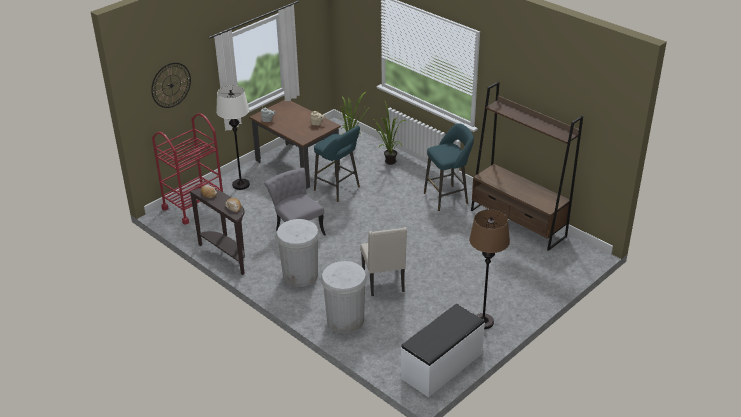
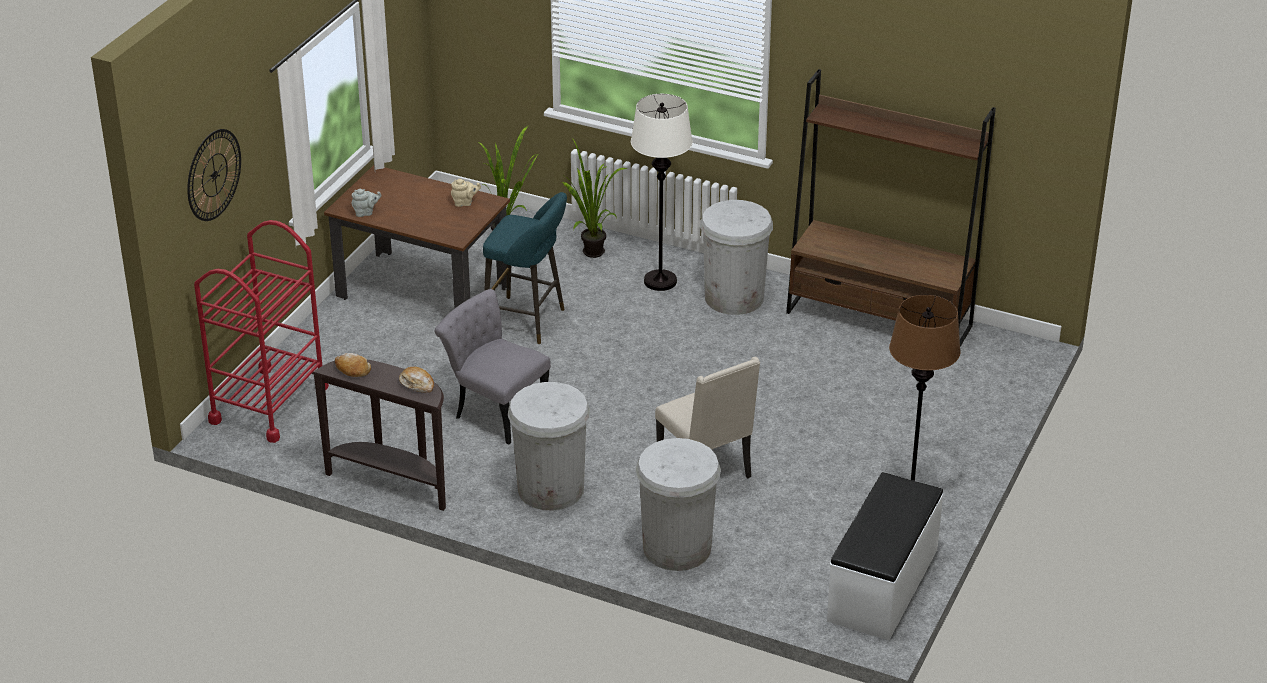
camera: 20 degrees left, 0 degrees up
white floor lamp [216,85,250,190] -> white floor lamp moved to [631,94,693,291]
turquoise stool [424,123,474,211] -> white trash can [700,200,773,315]

